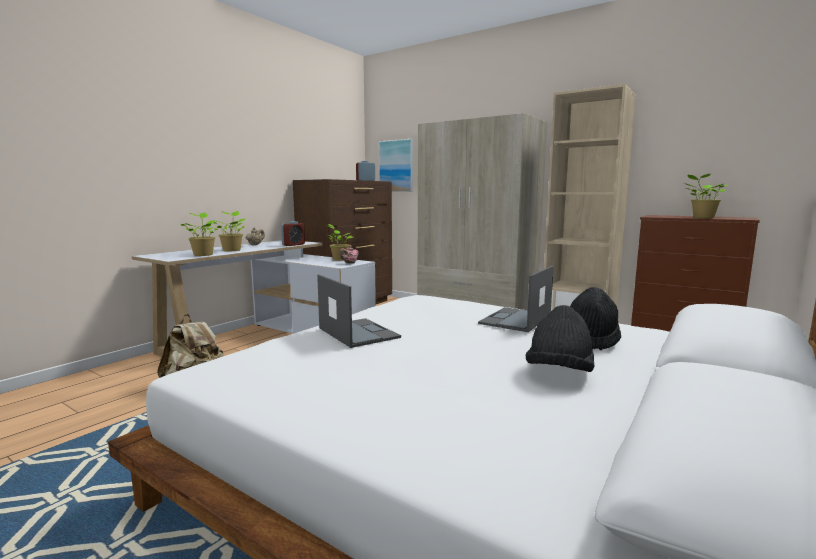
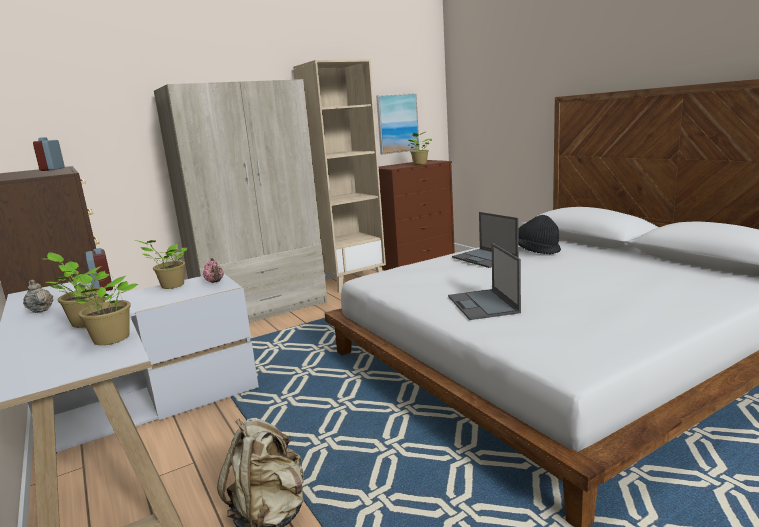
camera: 65 degrees left, 5 degrees up
laptop [317,275,401,348] -> laptop turned 90 degrees counterclockwise [448,243,521,320]
picture [379,139,413,192] -> picture moved to [376,93,419,155]
black hat [526,305,595,372] -> none

